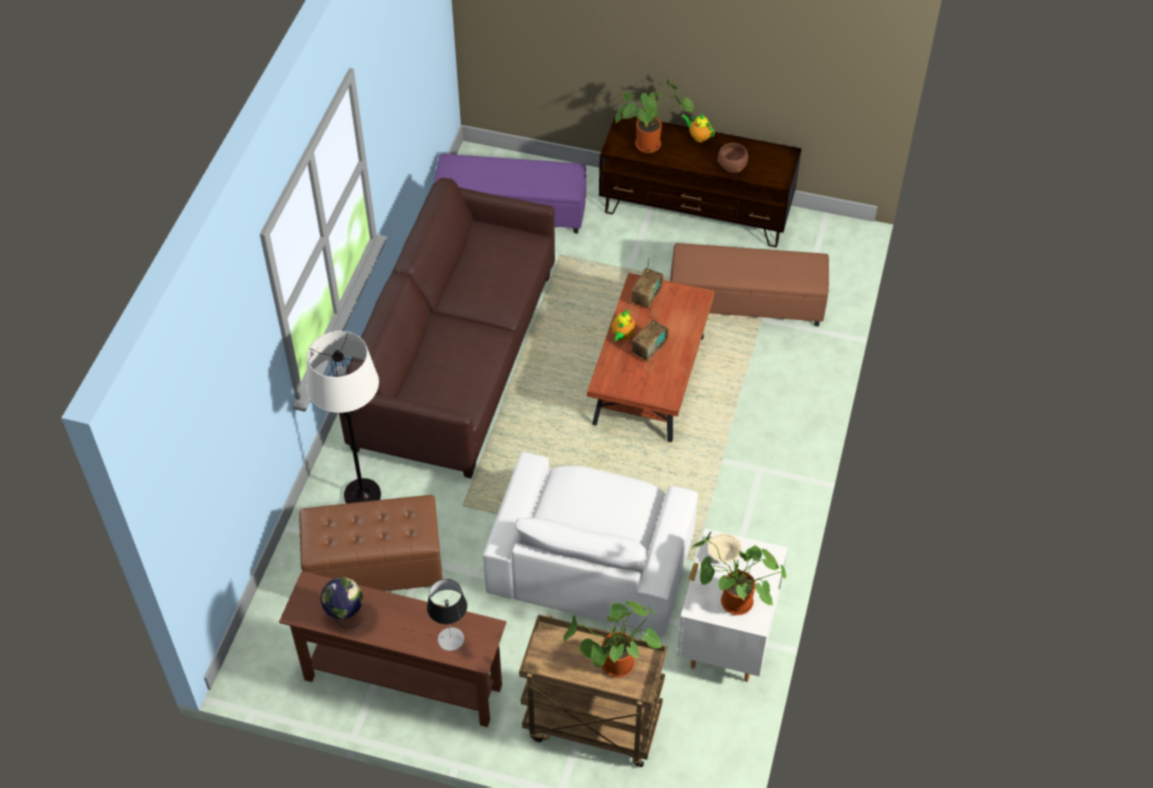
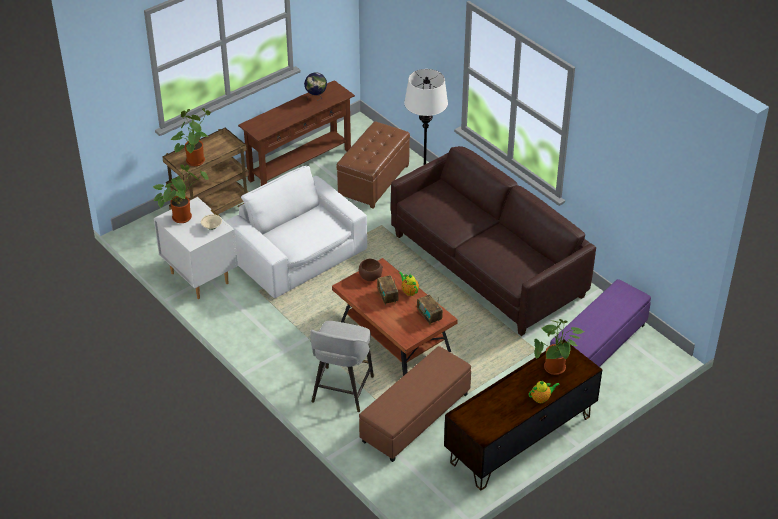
camera: 125 degrees right, 10 degrees down
table lamp [427,579,467,651] -> none
brown bowl [717,143,748,173] -> brown bowl moved to [359,259,383,281]
none -> grey stool [310,321,374,412]

